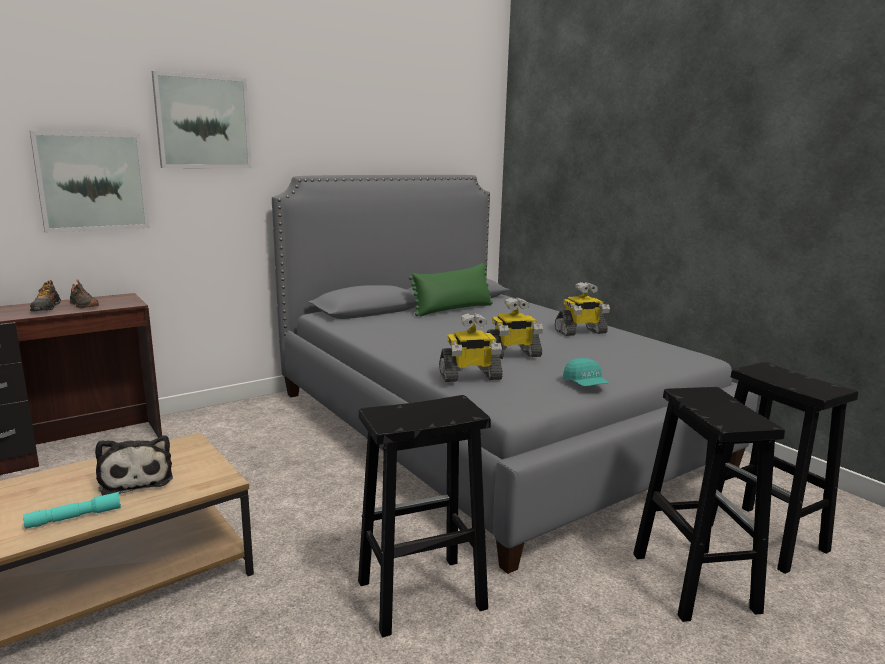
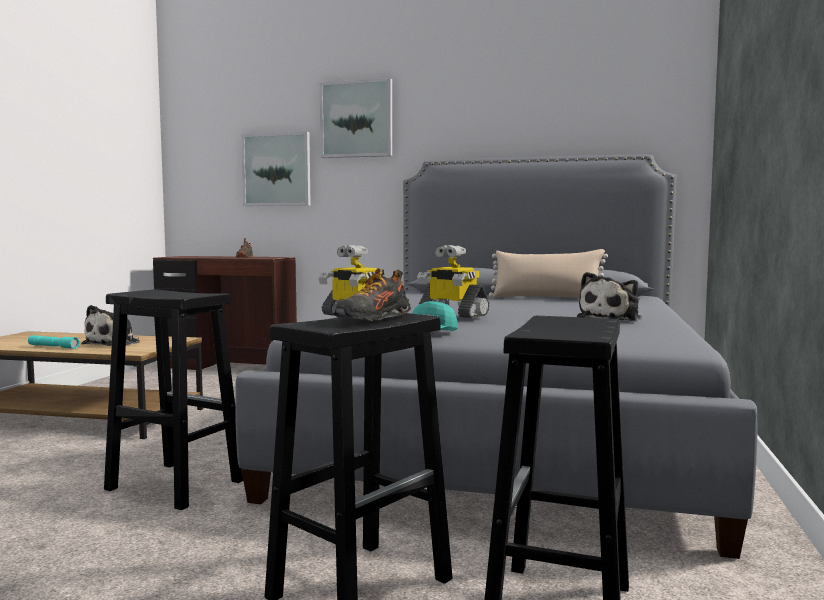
camera: 50 degrees right, 10 degrees down
shoe [30,280,61,312] -> shoe moved to [333,268,411,321]
green pillow [409,263,493,316] -> beige pillow [489,249,608,298]
toy robot [555,282,610,336] -> plush toy [577,272,642,322]

